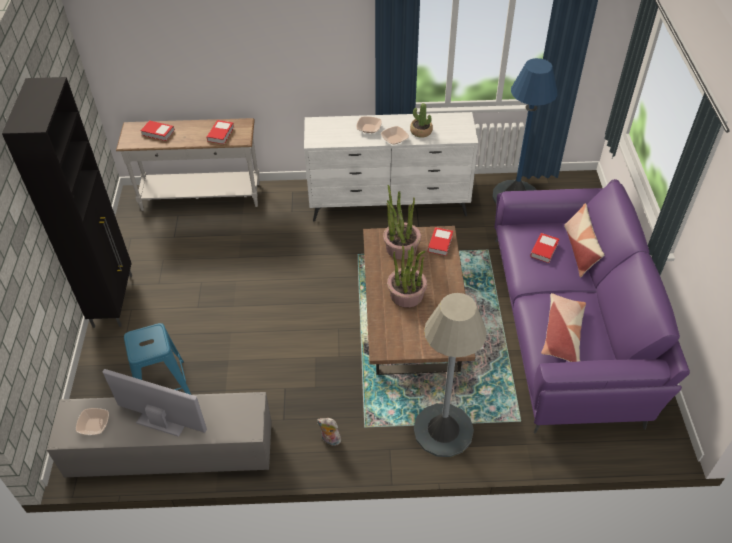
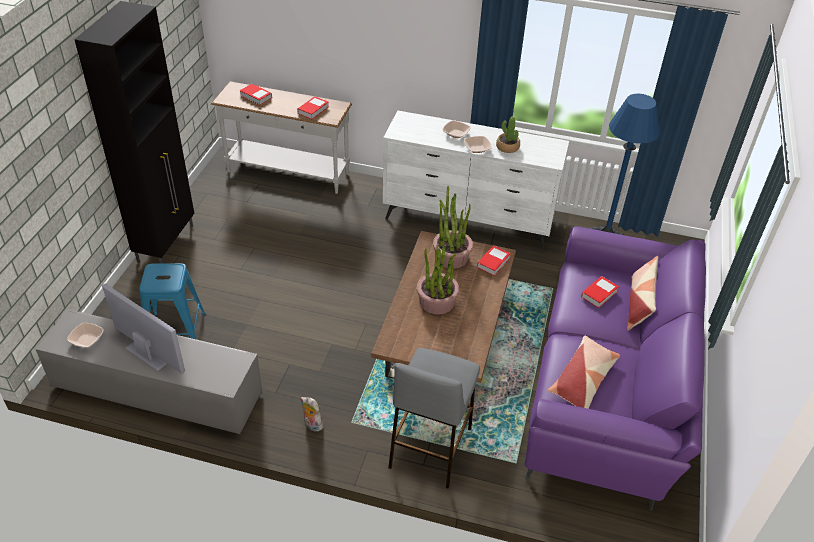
camera: 15 degrees right, 5 degrees down
grey floor lamp [413,293,487,457] -> grey stool [388,348,480,489]

